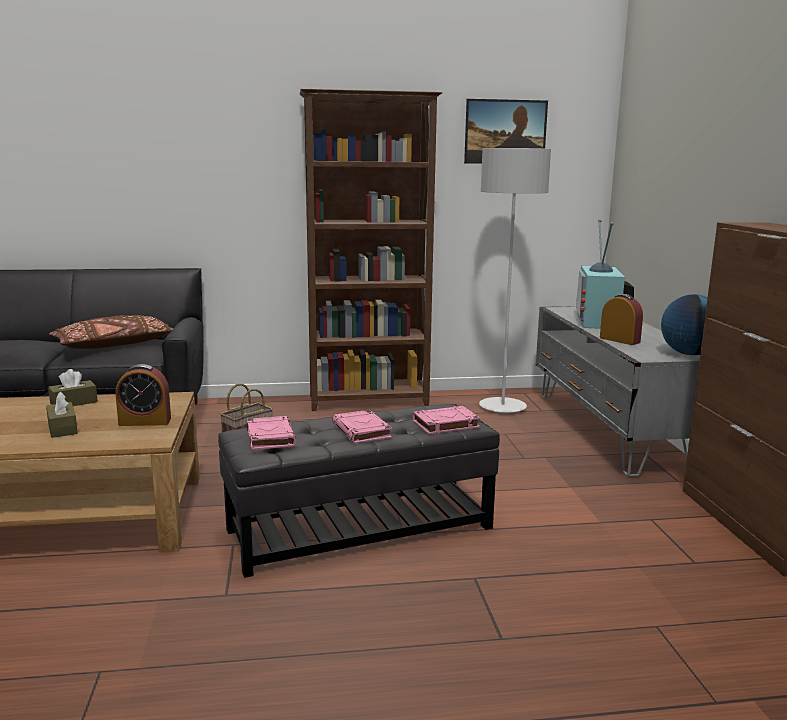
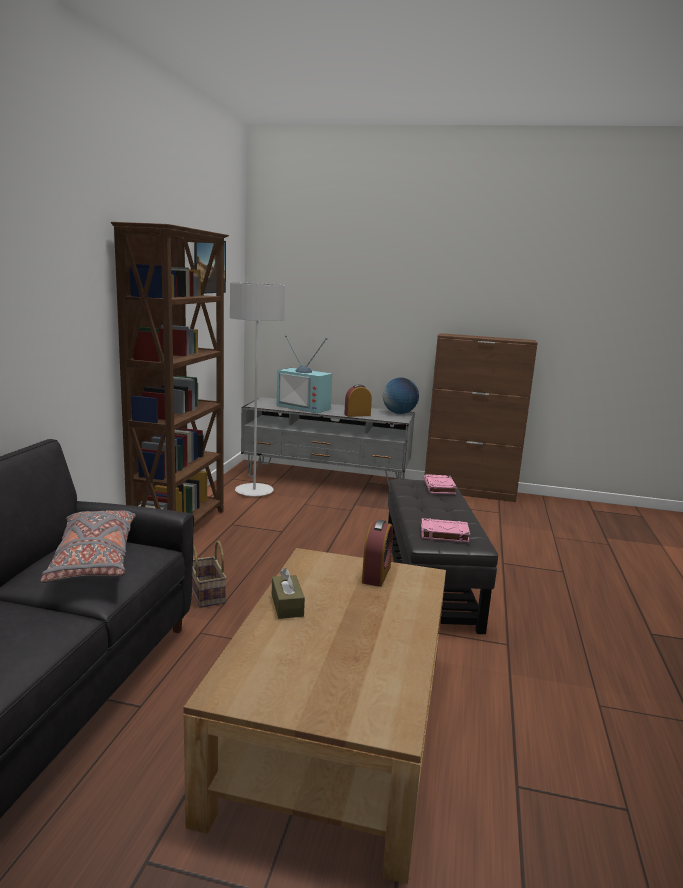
camera: 70 degrees left, 0 degrees up
brown tissue box [46,392,78,438] -> none
brown pillow [49,315,173,349] -> grey pillow [41,510,136,583]
pink book [332,410,392,444] -> none

